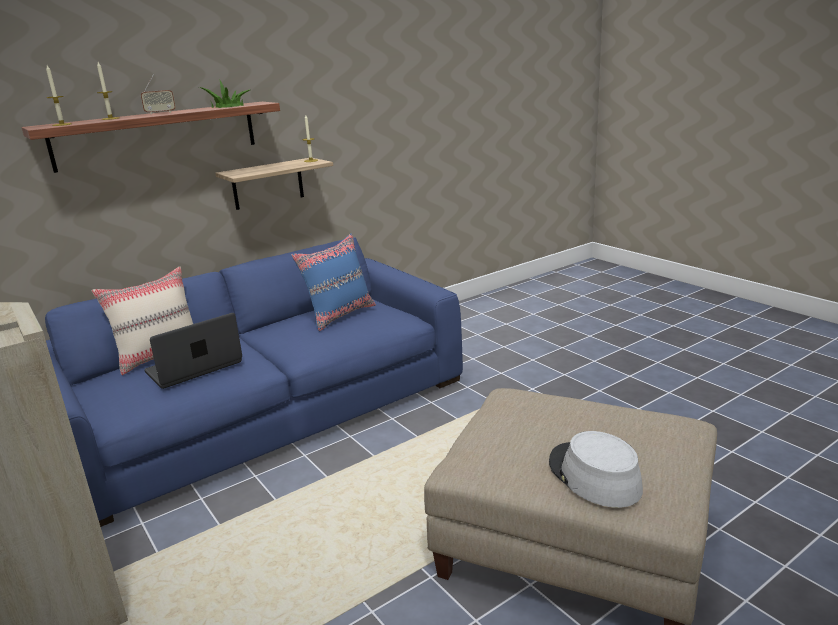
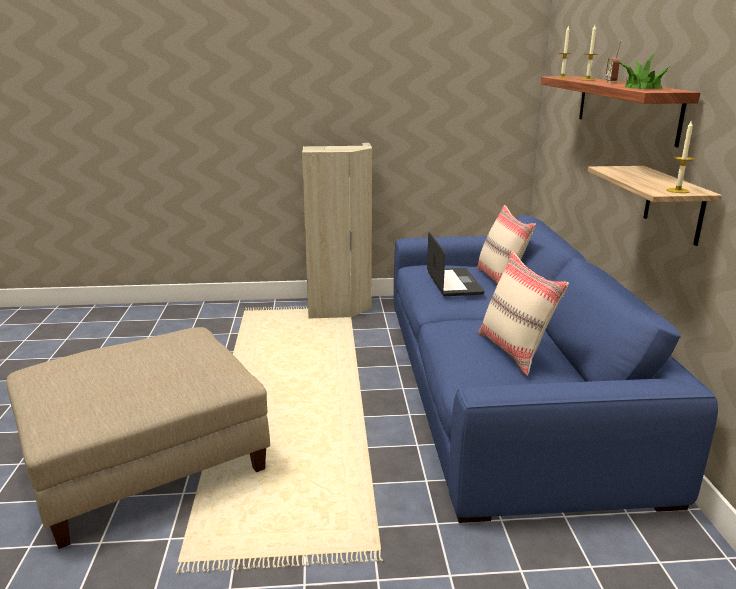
camera: 120 degrees right, 0 degrees up
blue pillow [291,234,376,331] -> beige pillow [478,251,569,376]
grey hat [549,431,643,508] -> none

